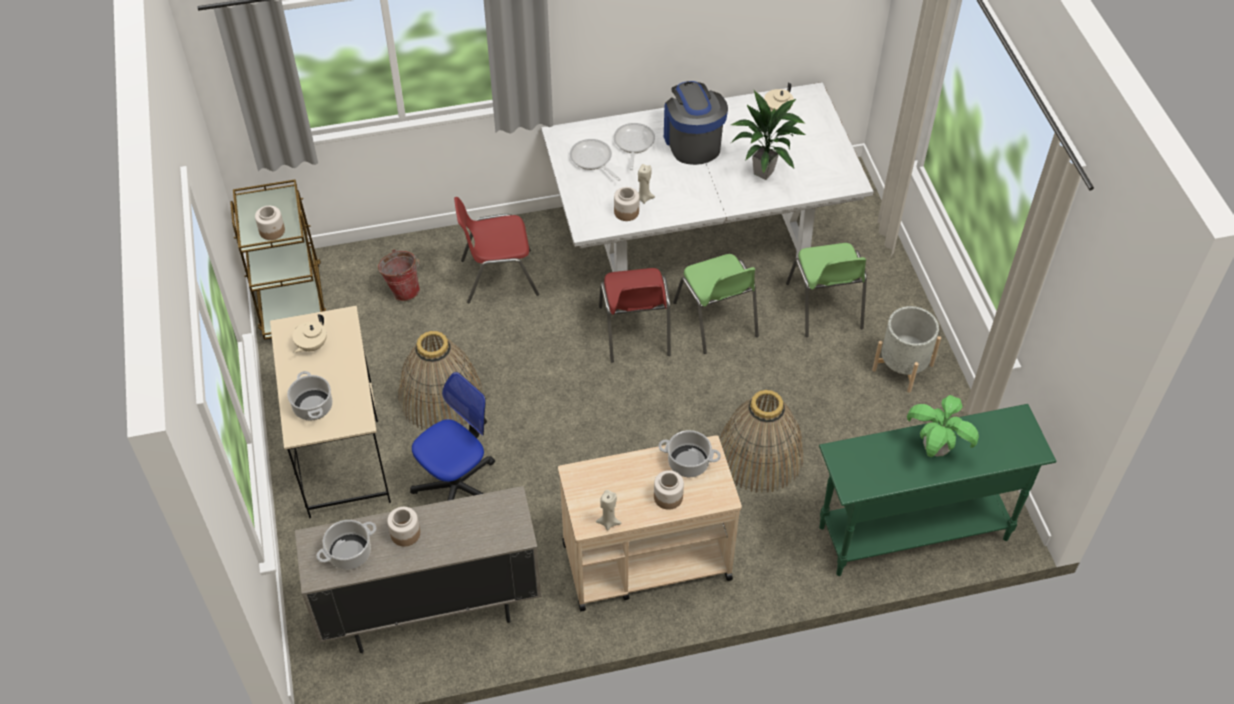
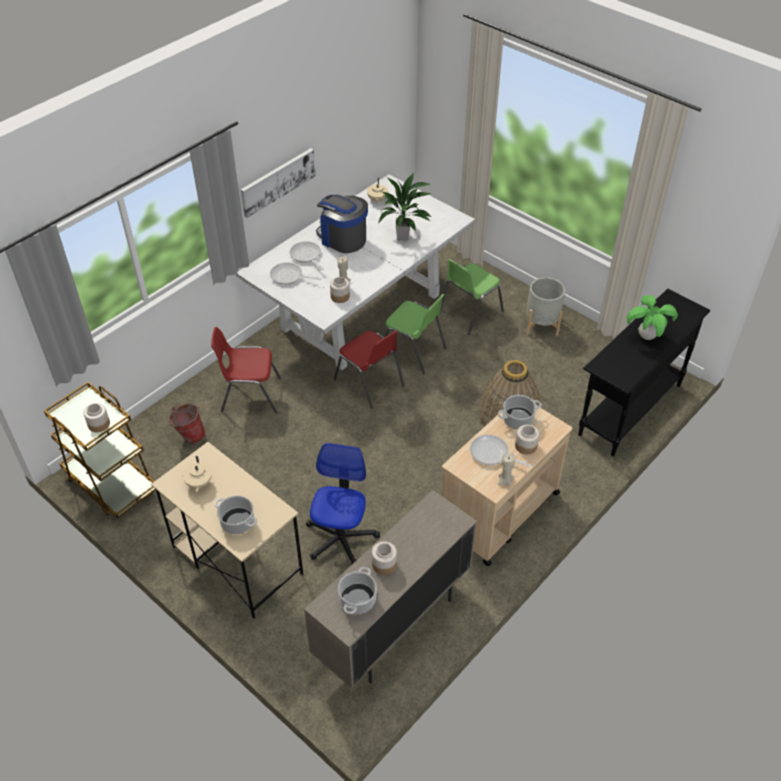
camera: 35 degrees left, 5 degrees down
basket [398,331,483,430] -> none
red chair [454,197,539,303] -> red chair turned 45 degrees clockwise [211,327,281,414]
green chair [786,243,867,337] -> green chair turned 90 degrees clockwise [439,259,504,335]
green console table [819,404,1057,576] -> black console table [578,289,710,456]
none -> picture [241,148,316,218]
none -> frying pan [470,435,531,467]

